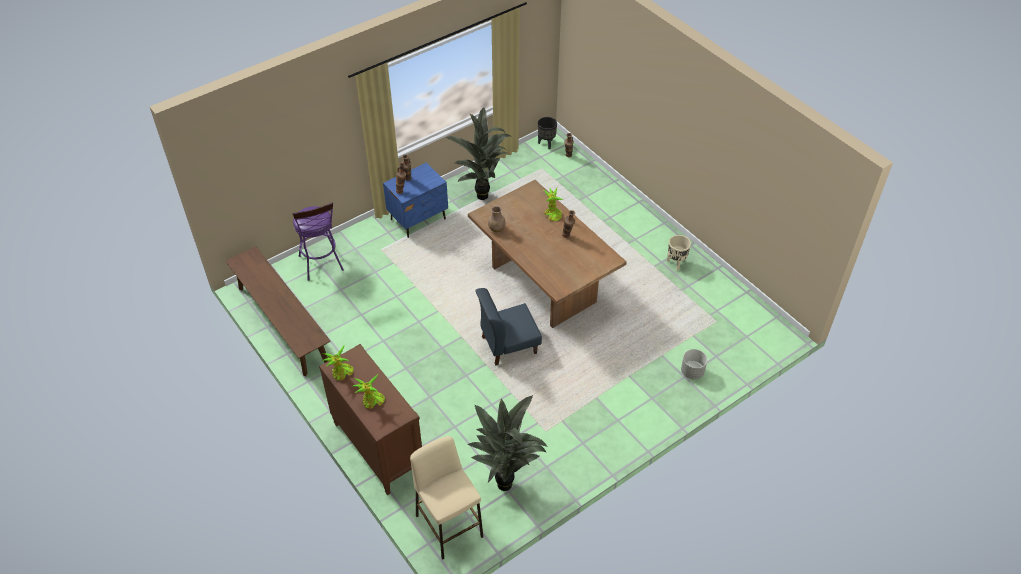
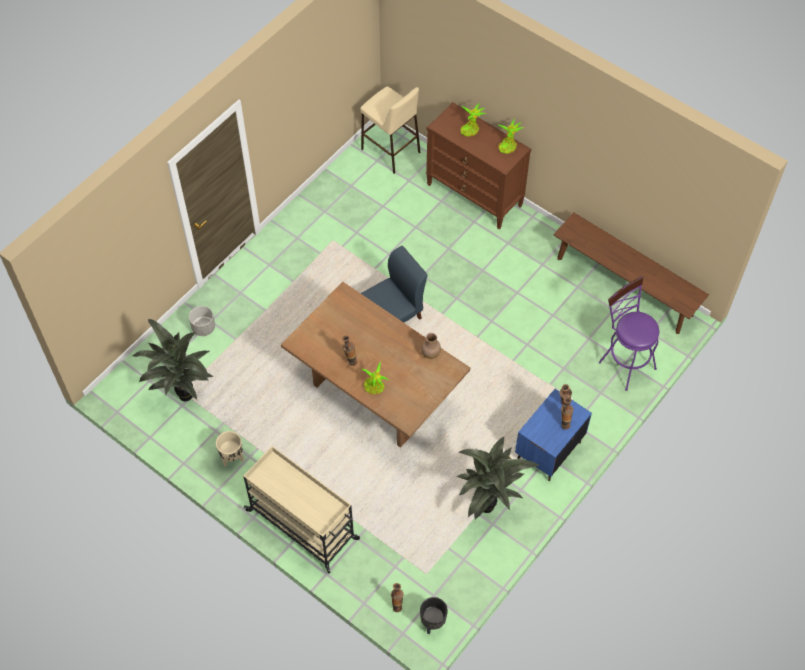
camera: 165 degrees right, 10 degrees up
potted plant [468,395,548,491] -> potted plant moved to [132,319,214,401]
none -> beige cart [243,446,360,574]

